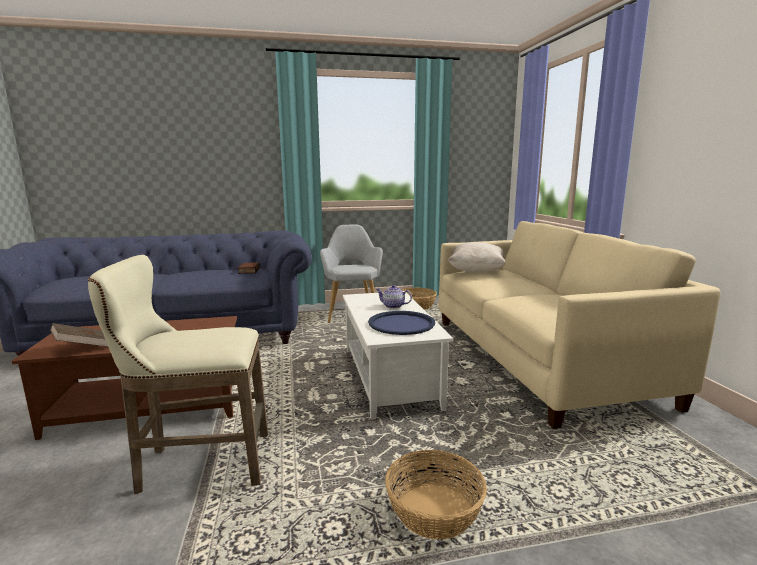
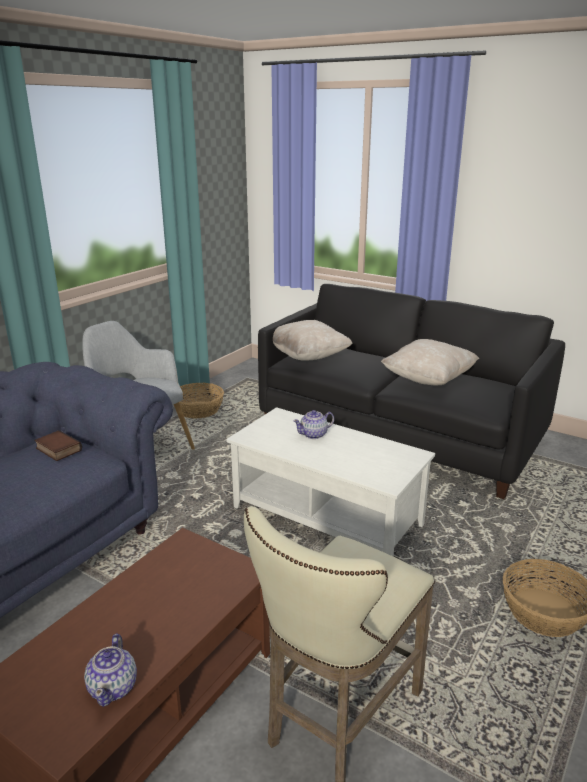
camera: 45 degrees left, 10 degrees up
brown book [50,323,108,347] -> teapot [84,634,137,707]
blue tray [368,311,435,335] -> none
beige sofa [439,221,720,429] -> black sofa [258,284,565,499]
none -> beige pillow [381,339,479,386]

